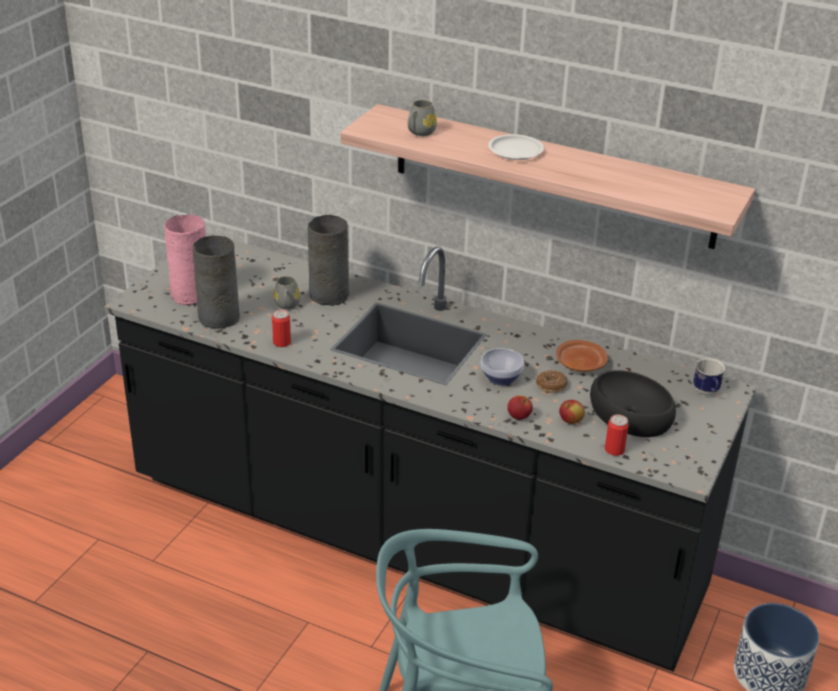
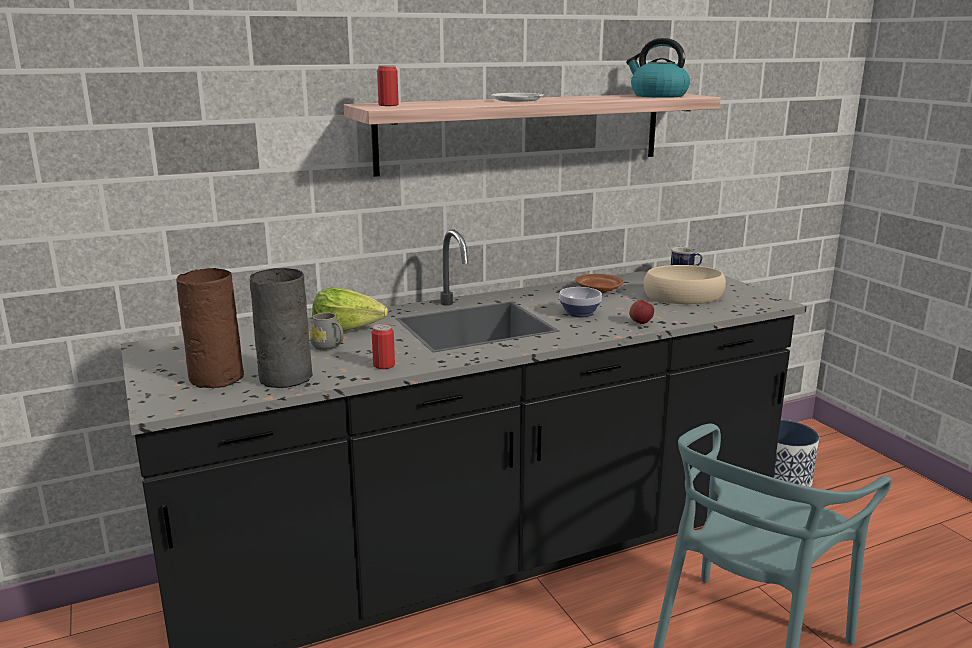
camera: 50 degrees left, 15 degrees down
pink vase [164,214,206,305] -> brown vase [176,268,244,389]
grey vase [308,215,349,306] -> lettuce [312,288,388,331]
grey mug [408,100,437,136] -> none
donut [536,370,568,393] -> none
apple [559,400,585,424] -> none
black bowl [590,370,676,437] -> beige bowl [643,265,726,304]
can [605,414,629,456] -> can moved to [377,65,399,106]
none -> kettle [626,38,690,98]

